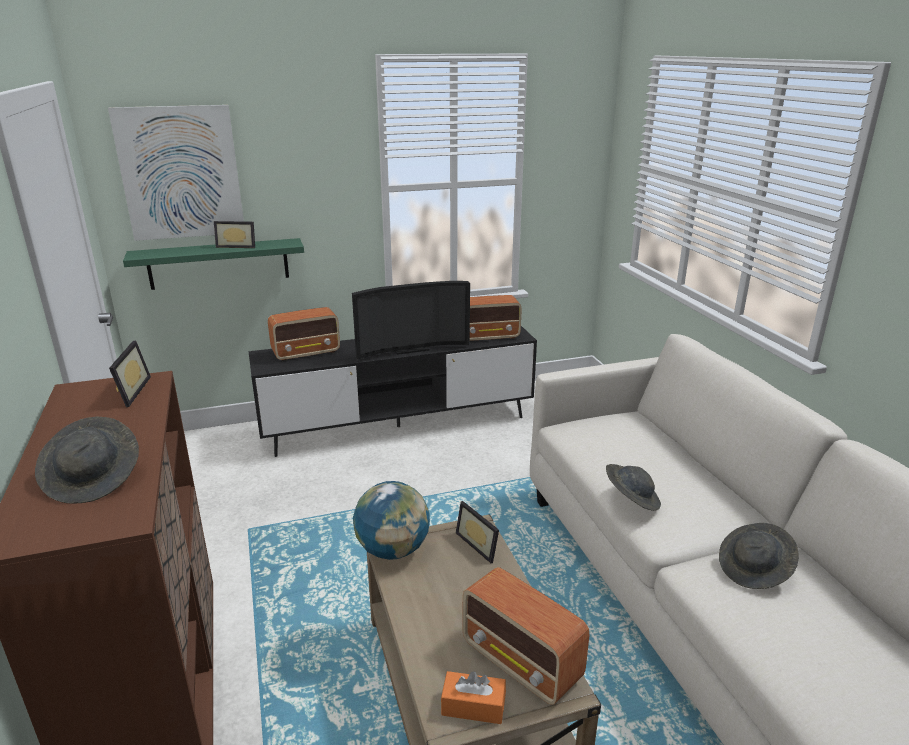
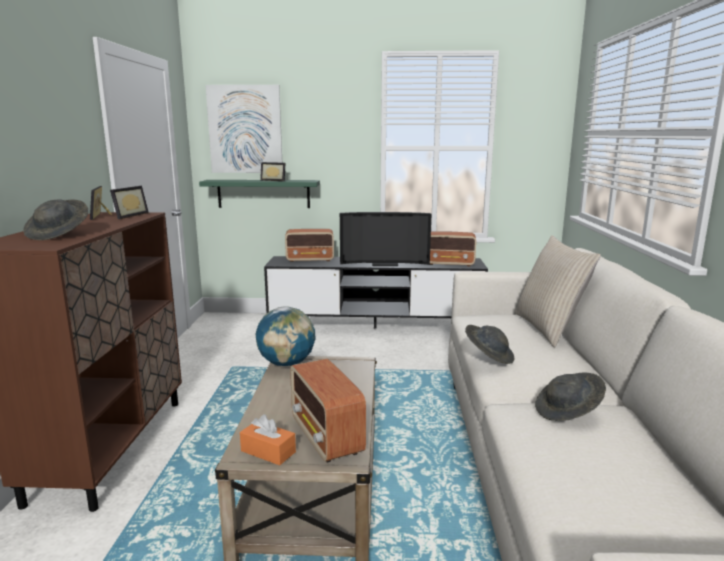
camera: 20 degrees right, 10 degrees down
picture frame [456,501,499,563] -> picture frame moved to [90,186,112,220]
none -> beige pillow [515,235,601,347]

